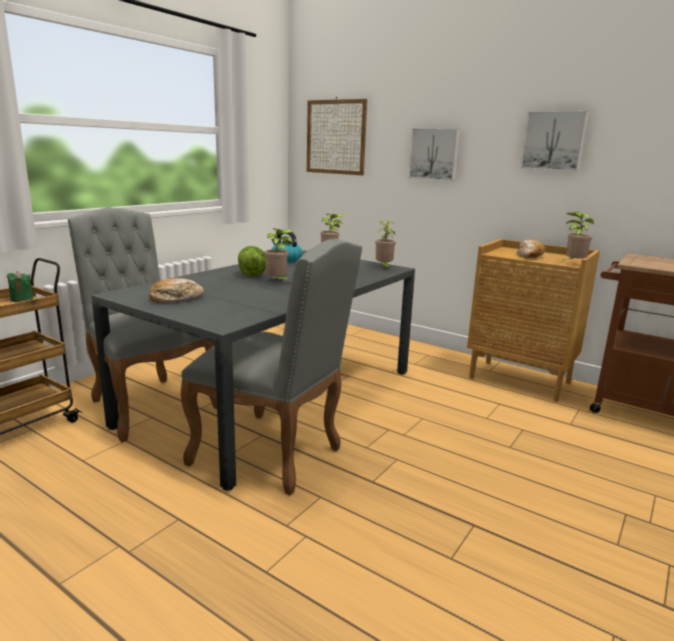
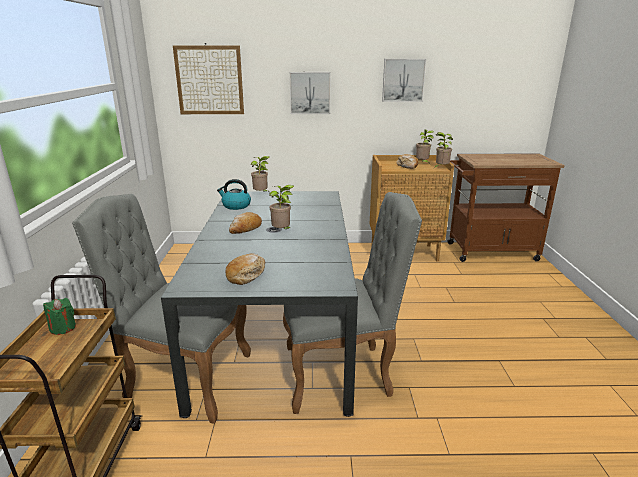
camera: 35 degrees left, 5 degrees up
lettuce [238,246,266,276] -> bread [229,212,262,234]
potted plant [375,221,396,270] -> potted plant moved to [416,129,434,163]

